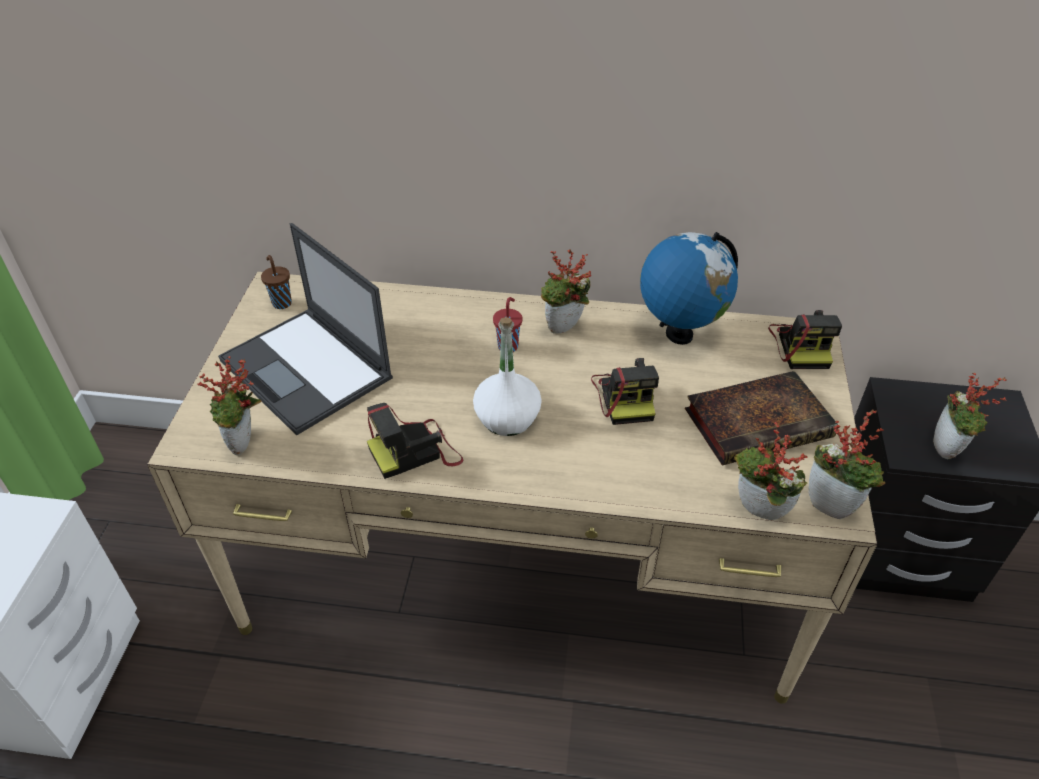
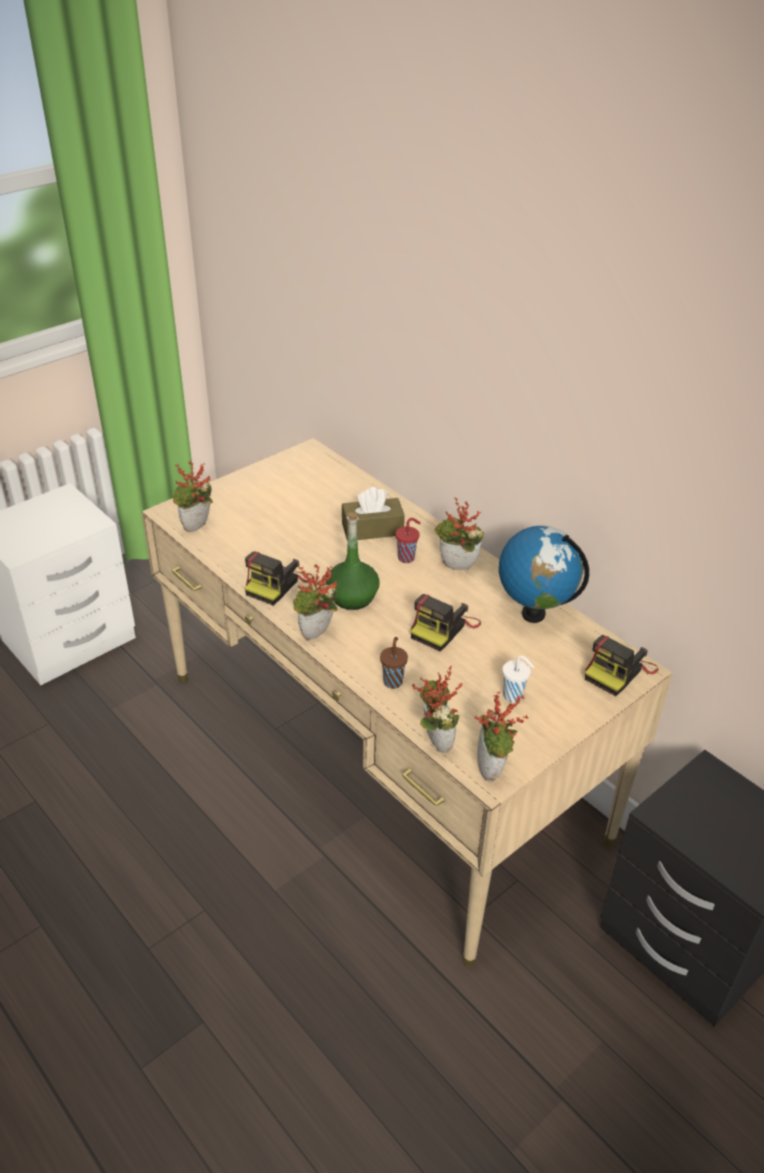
camera: 40 degrees right, 5 degrees down
laptop [218,223,393,436] -> none
brown cup [261,255,292,309] -> brown cup moved to [380,637,408,689]
camera [367,403,463,479] -> camera turned 75 degrees counterclockwise [245,551,314,606]
white bottle [473,317,542,436] -> green bottle [326,512,380,610]
book [685,371,838,465] -> white cup [502,655,534,702]
potted plant [933,373,1007,459] -> potted plant moved to [293,564,338,640]
none -> brown tissue box [342,487,405,541]

